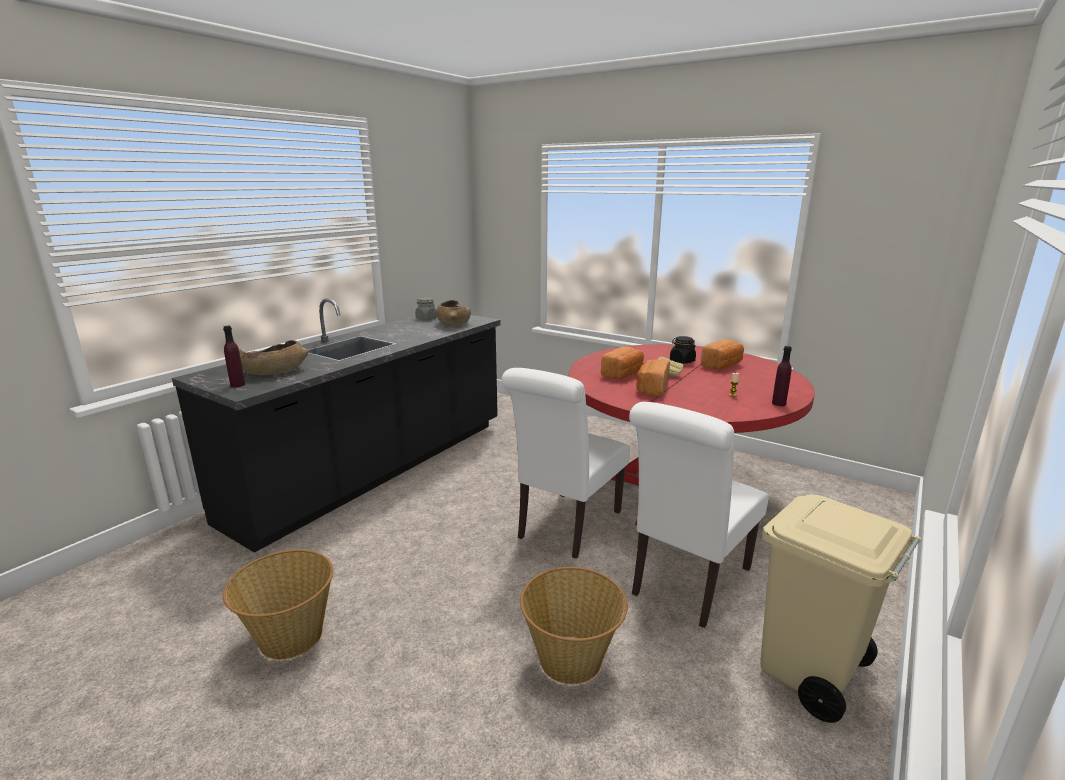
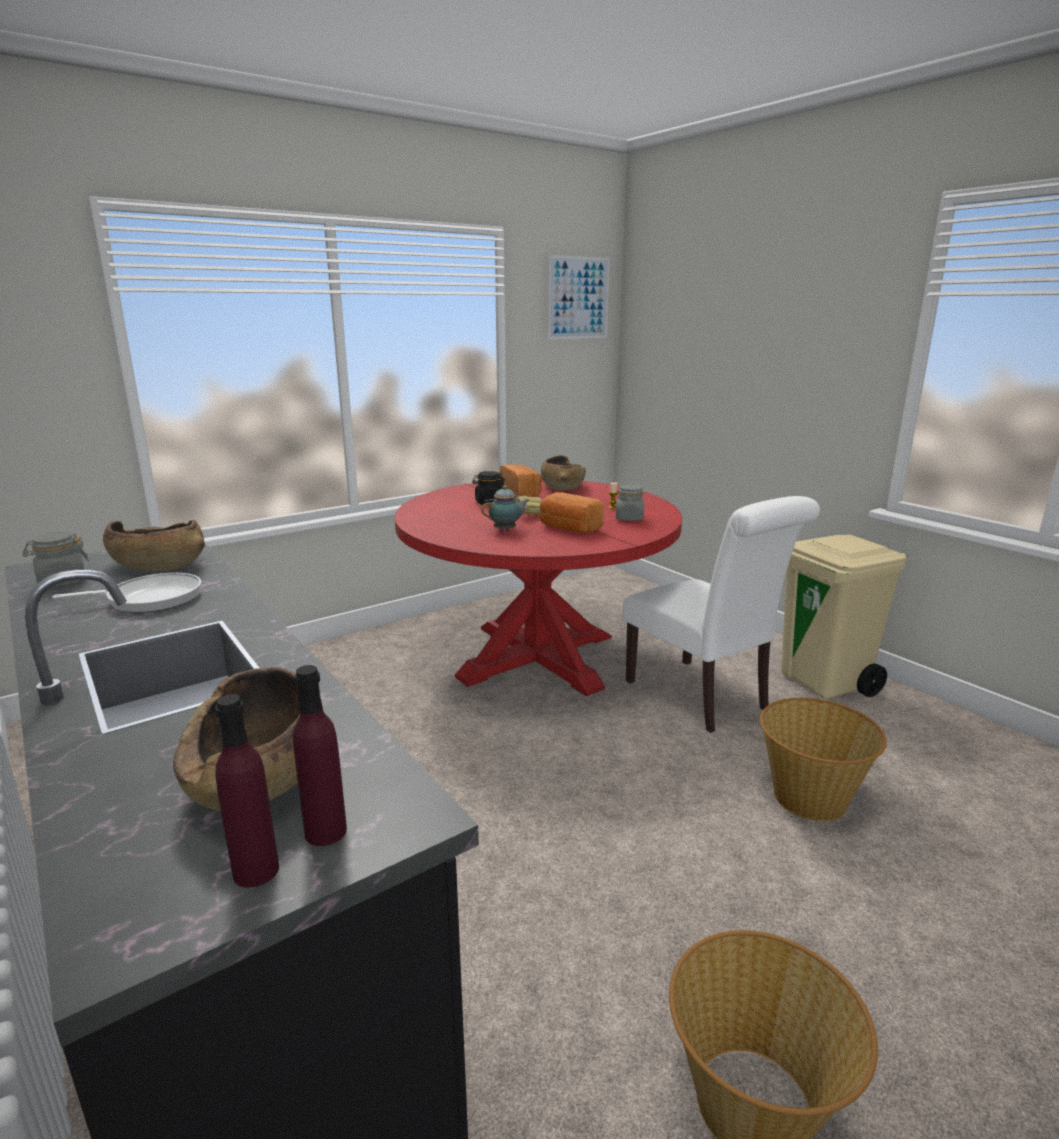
camera: 70 degrees left, 0 degrees up
white chair [501,368,630,559] -> none
bread [601,346,644,379] -> teapot [481,485,529,531]
purple bottle [772,346,792,406] -> purple bottle moved to [215,694,279,888]
none -> frying pan [52,573,201,613]
none -> brown bowl [541,455,586,490]
none -> picture [548,255,610,340]
none -> grey jar [616,484,644,521]

